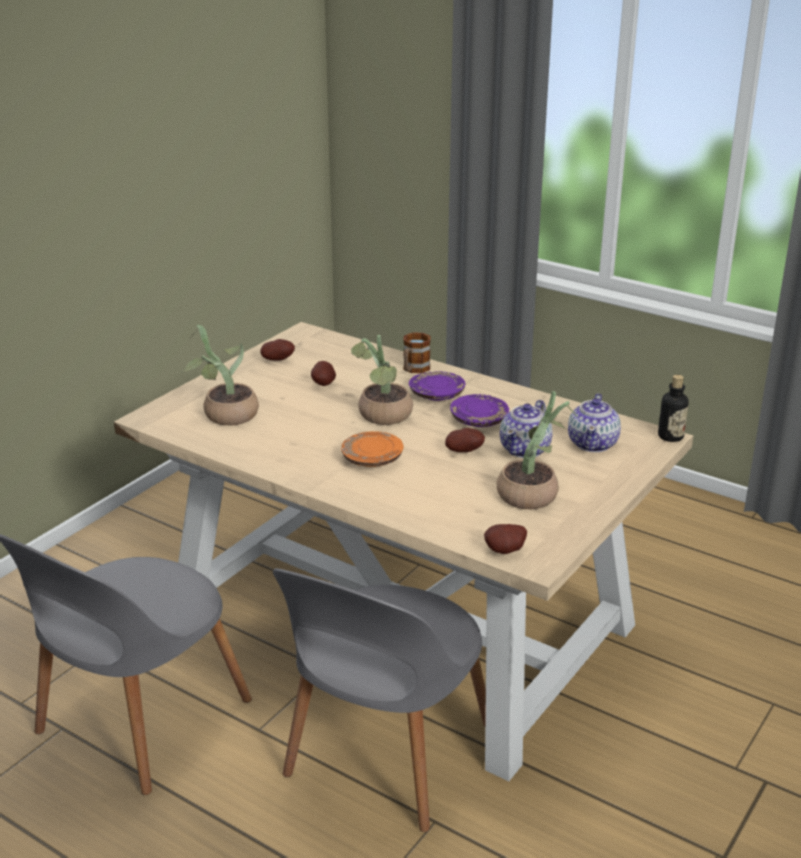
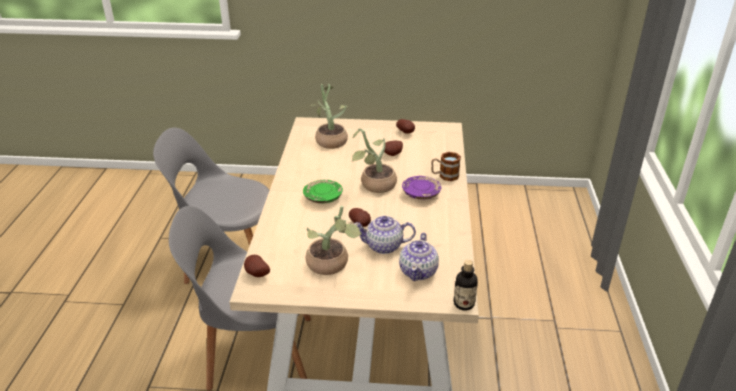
camera: 60 degrees right, 5 degrees up
orange plate [341,431,404,467] -> green plate [303,180,343,203]
purple plate [450,394,509,427] -> none
teapot [568,393,621,452] -> teapot turned 60 degrees counterclockwise [399,233,439,281]

